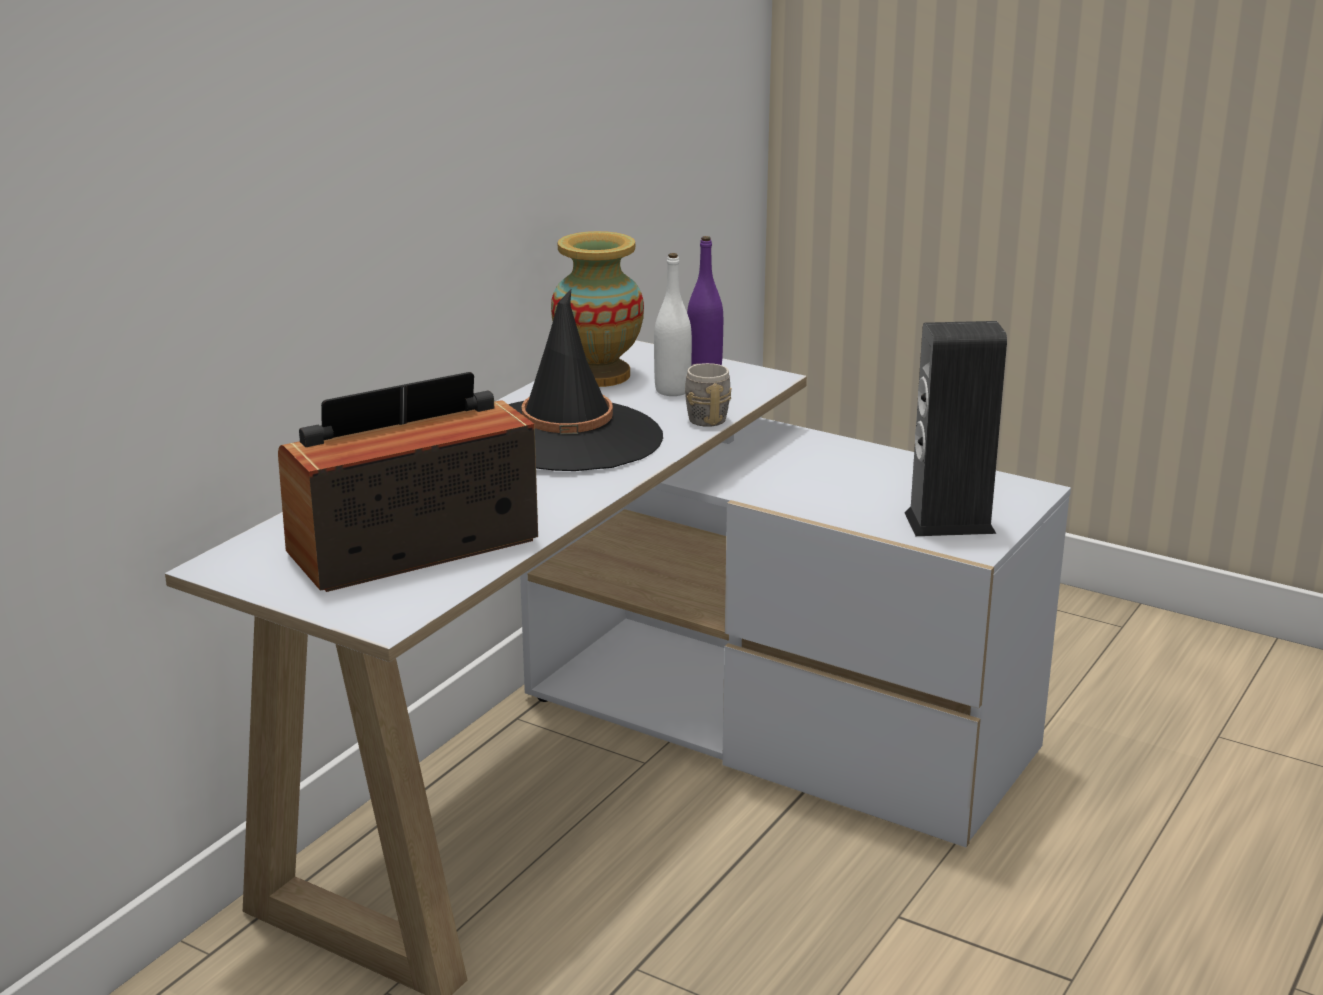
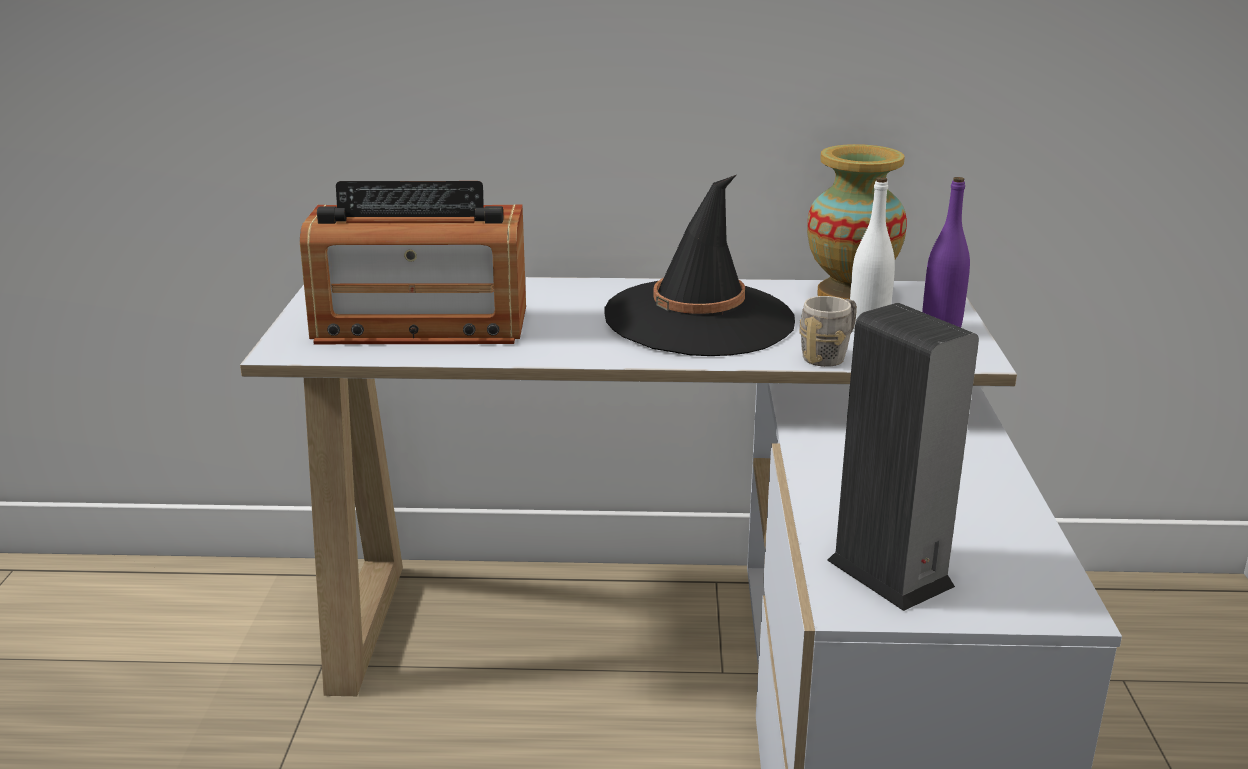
camera: 60 degrees right, 0 degrees up
radio [278,372,538,592] -> radio turned 150 degrees clockwise [300,181,526,344]

